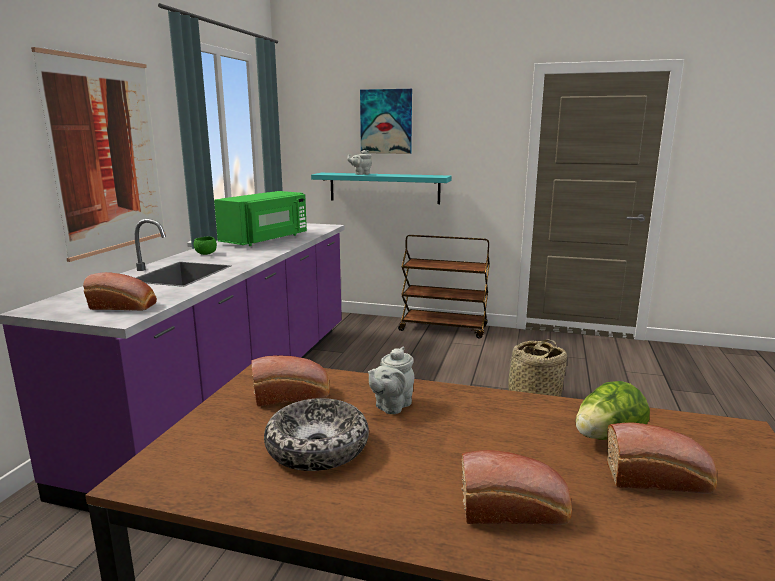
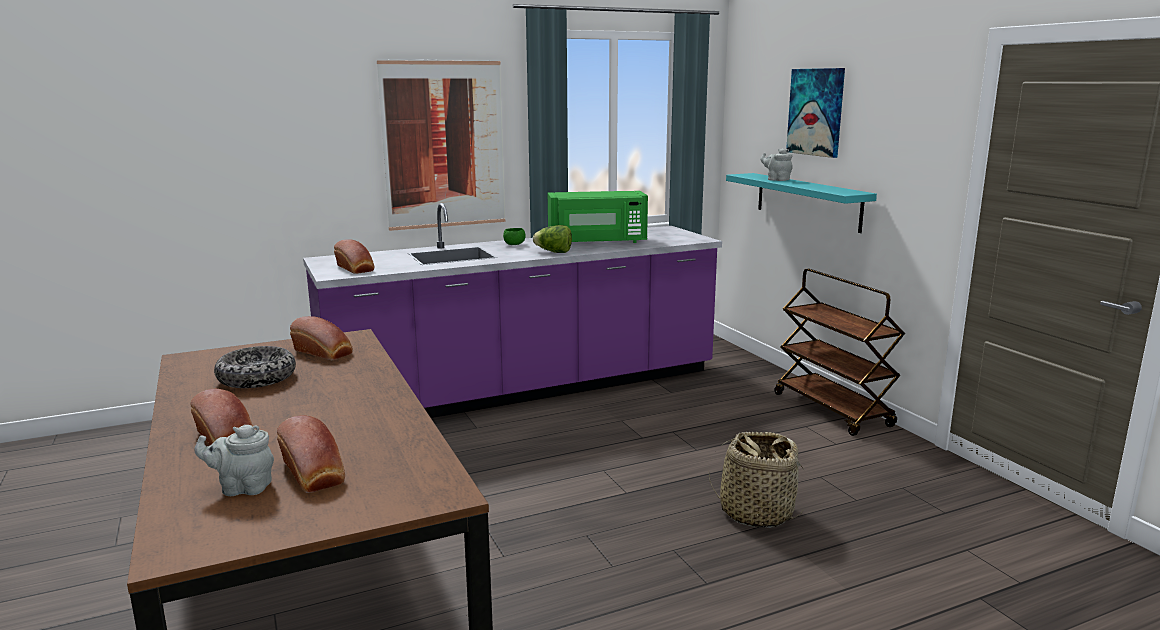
camera: 50 degrees right, 0 degrees up
grey teapot [368,347,414,414] -> grey teapot moved to [194,425,274,496]
lettuce [576,381,650,440] -> lettuce moved to [533,225,572,253]

